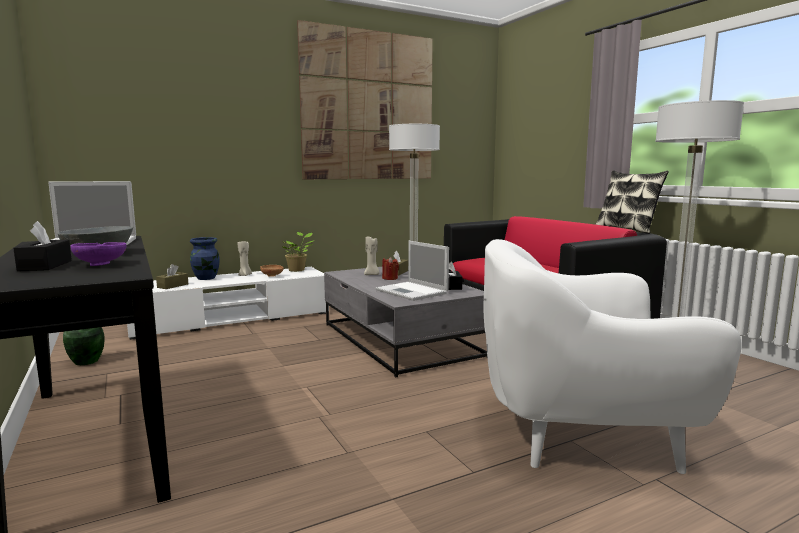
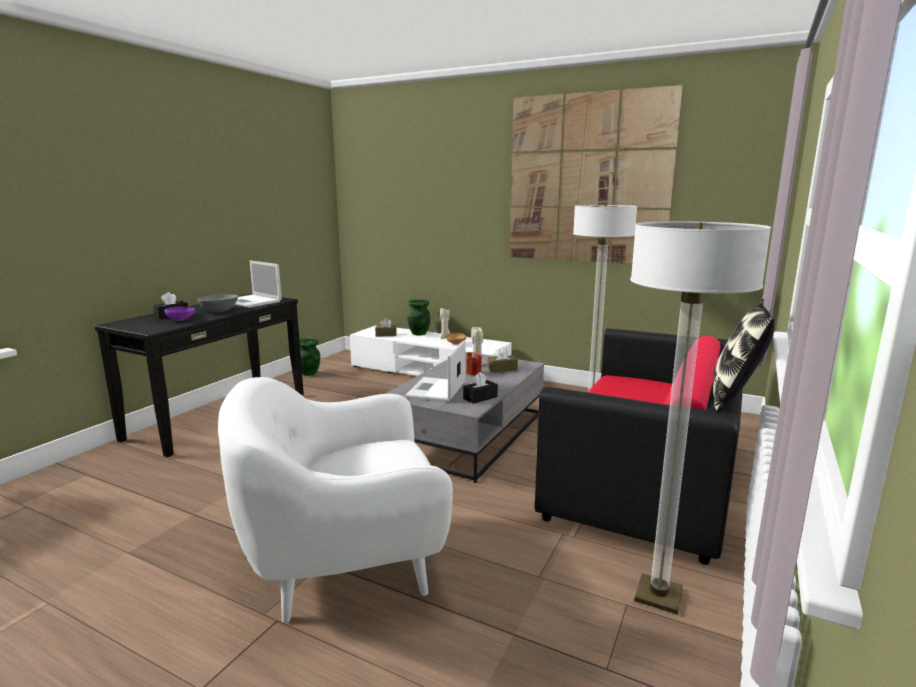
camera: 55 degrees right, 5 degrees up
blue vase [190,237,220,280] -> green vase [407,299,430,336]
potted plant [283,232,315,272] -> none
white armchair [484,239,742,474] -> white armchair turned 75 degrees counterclockwise [218,377,453,623]

